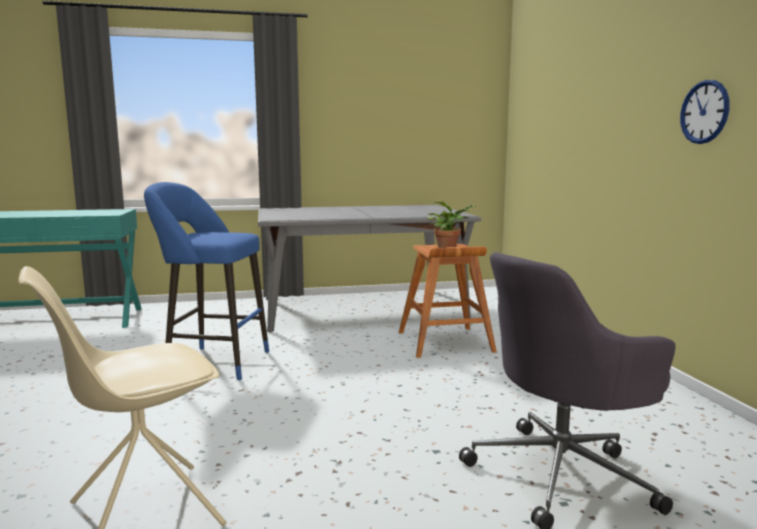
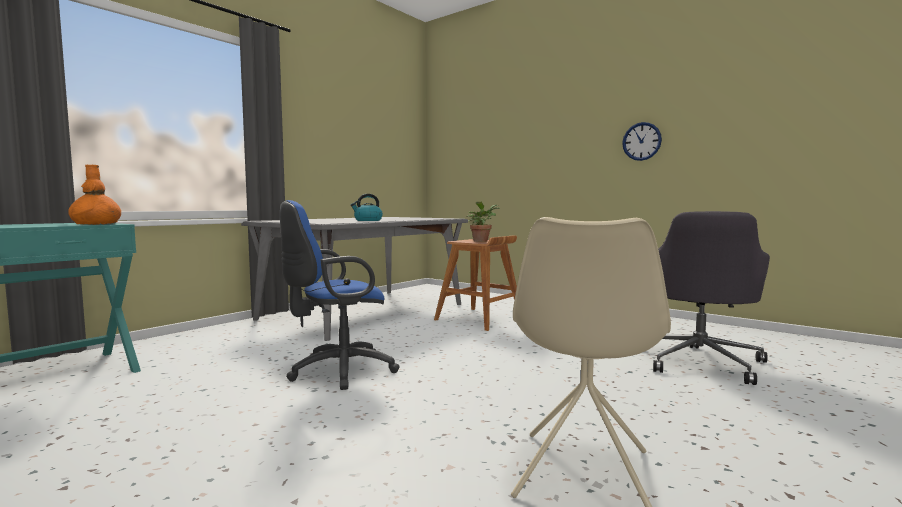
camera: 40 degrees left, 5 degrees down
blue stool [144,182,269,380] -> blue office chair [280,200,400,390]
none -> orange vase [68,165,121,225]
none -> kettle [351,194,383,221]

